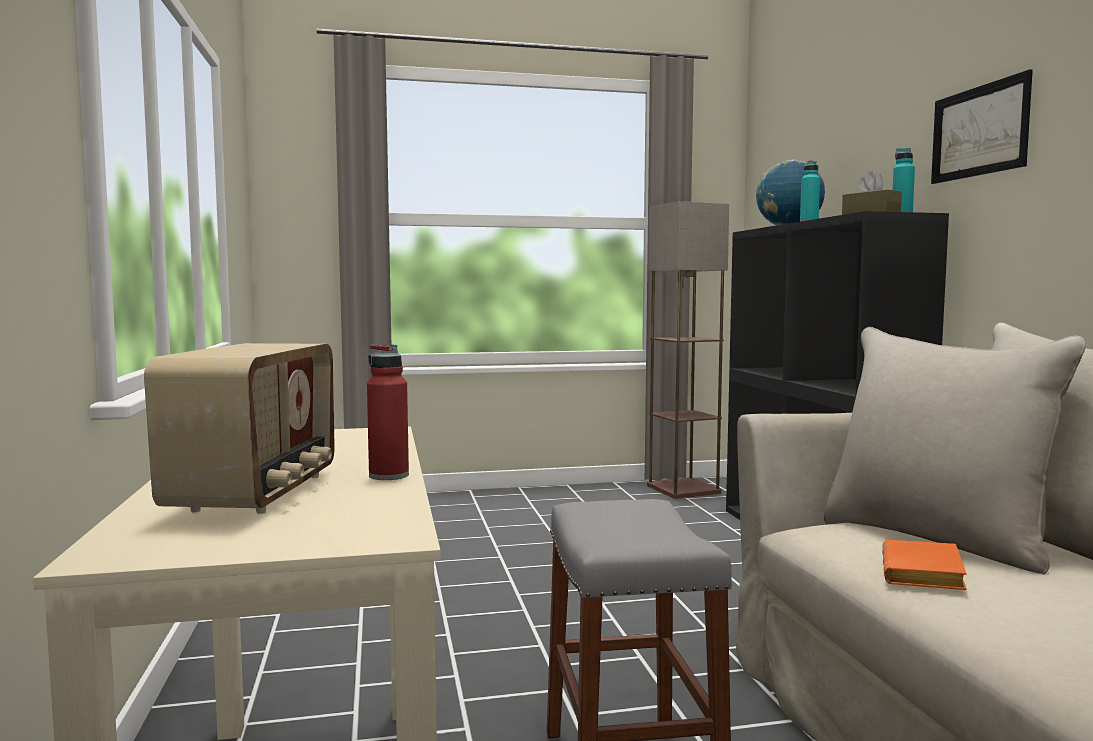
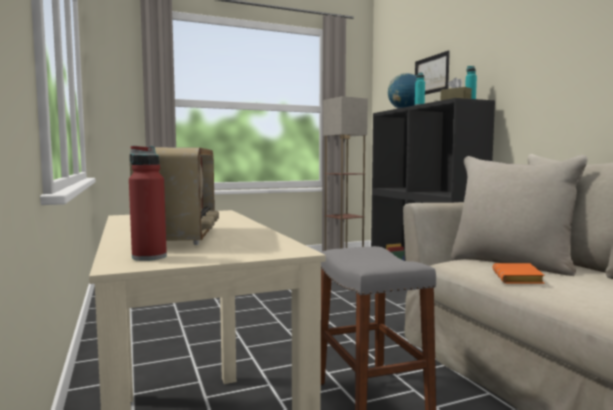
camera: 10 degrees left, 0 degrees up
red bottle [367,344,409,480] -> red bottle moved to [129,146,167,261]
picture [931,69,1033,184] -> picture moved to [415,51,450,95]

